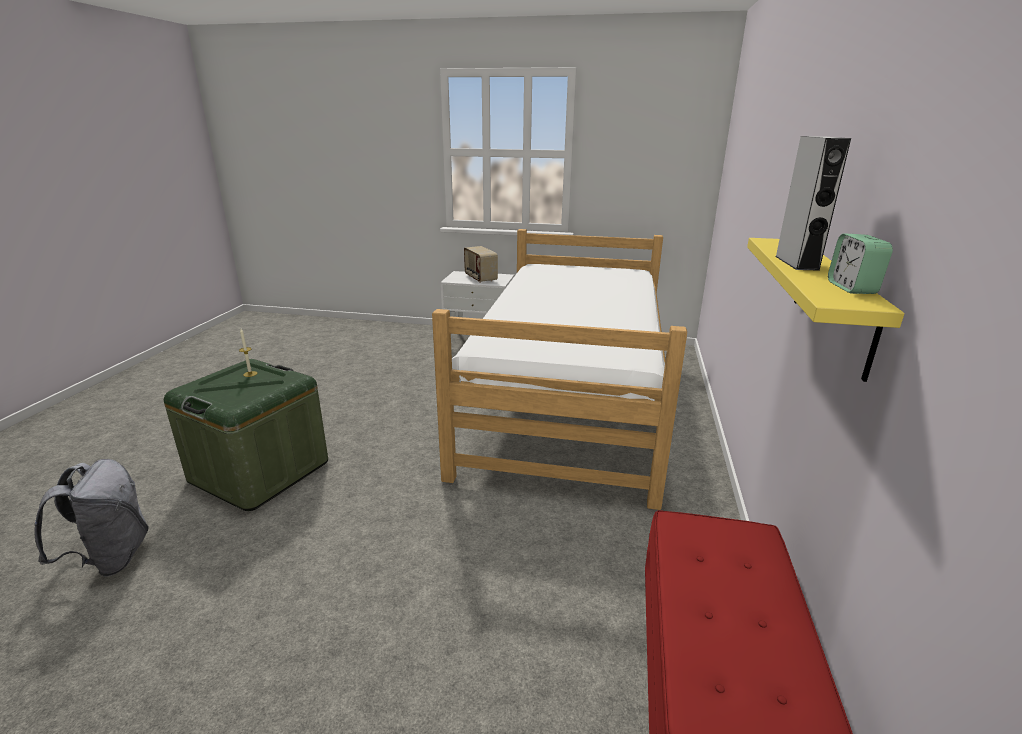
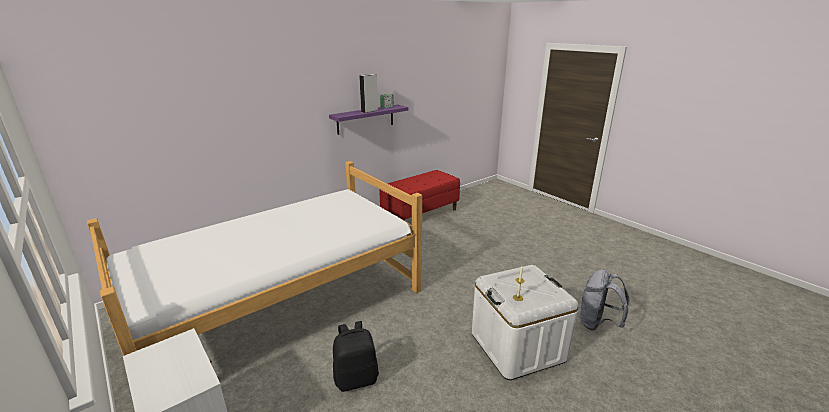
camera: 140 degrees left, 0 degrees up
green storage box [164,359,328,511] -> white storage box [472,265,579,380]
radio [464,246,498,283] -> none
yellow shelf [747,238,904,382] -> purple shelf [329,105,408,135]
none -> black backpack [333,321,379,392]

